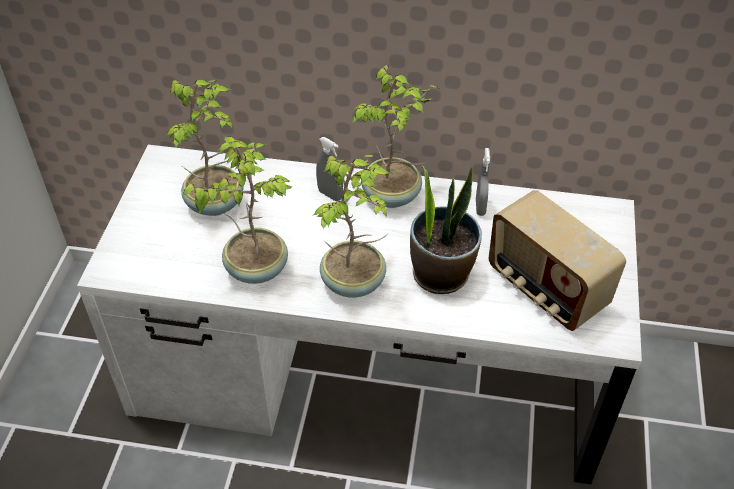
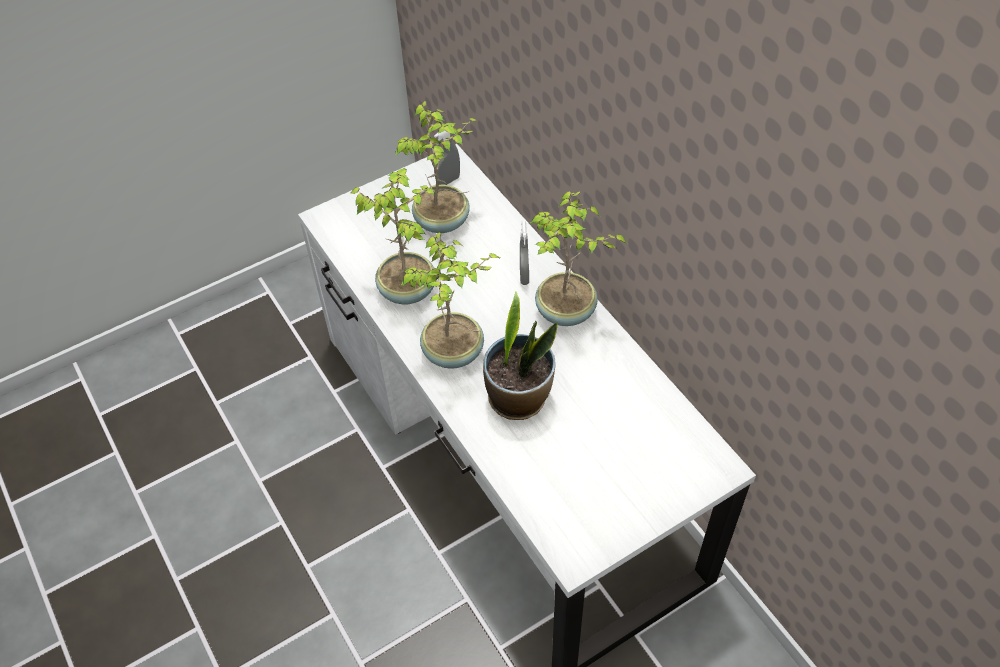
camera: 50 degrees right, 5 degrees up
grey spray bottle [476,148,490,216] -> grey spray bottle moved to [434,131,460,185]
radio [488,190,626,331] -> none

